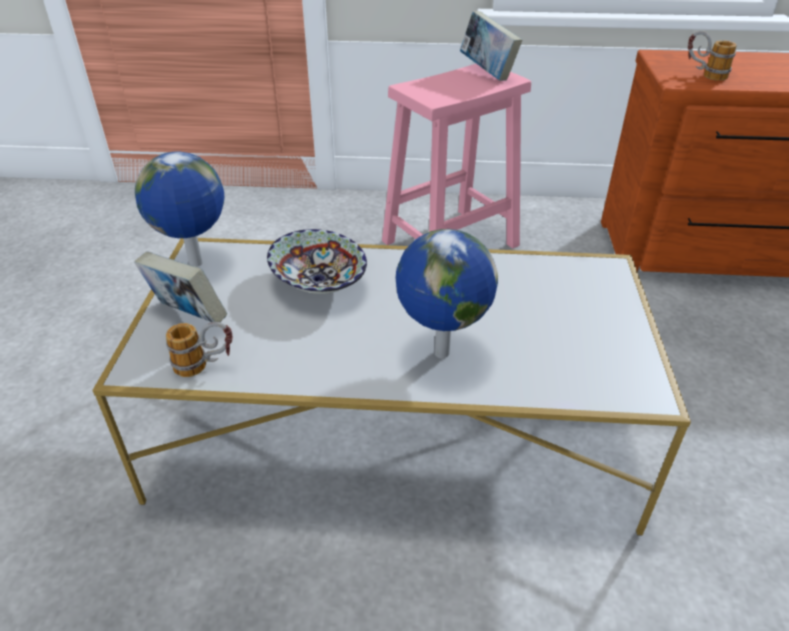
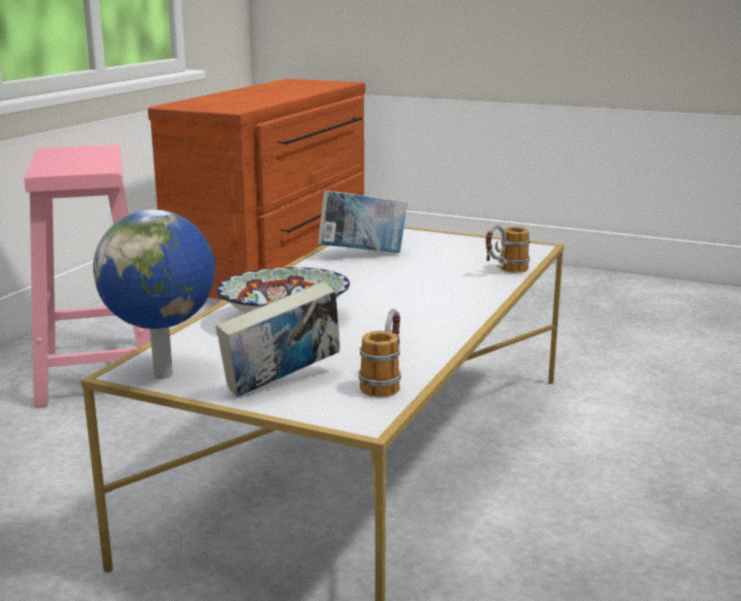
camera: 70 degrees left, 20 degrees down
globe [395,229,498,358] -> none
book [460,11,522,81] -> book moved to [318,190,408,253]
mug [688,31,737,81] -> mug moved to [486,225,530,273]

